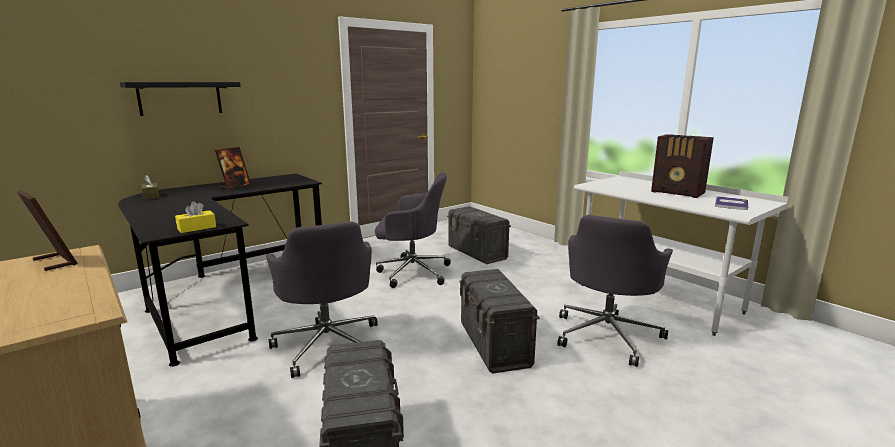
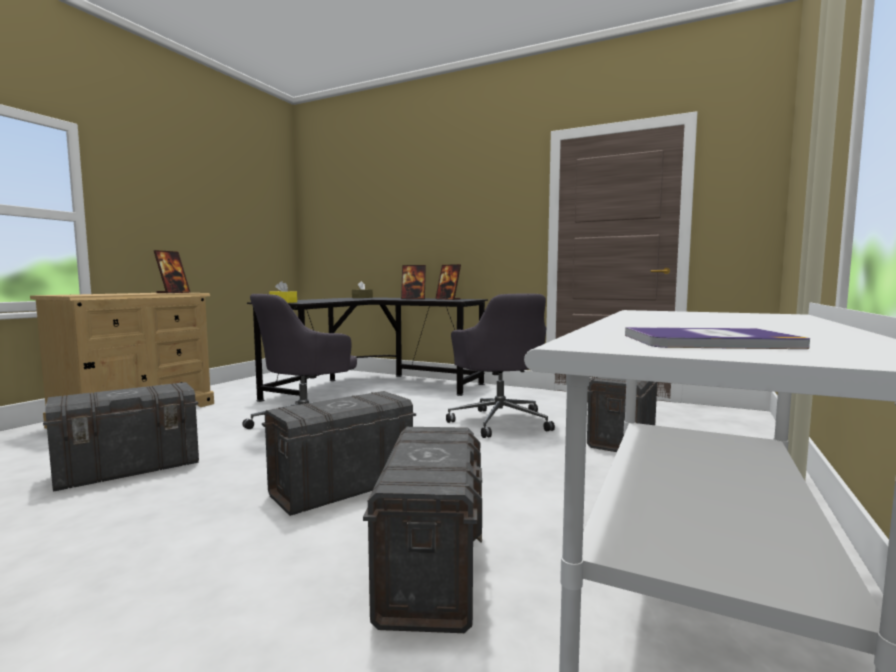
camera: 65 degrees right, 10 degrees down
black shelf [120,82,241,116] -> none
grey office chair [557,215,673,367] -> grey storage box [363,427,482,633]
radio [651,134,714,198] -> none
none -> picture frame [435,264,461,300]

